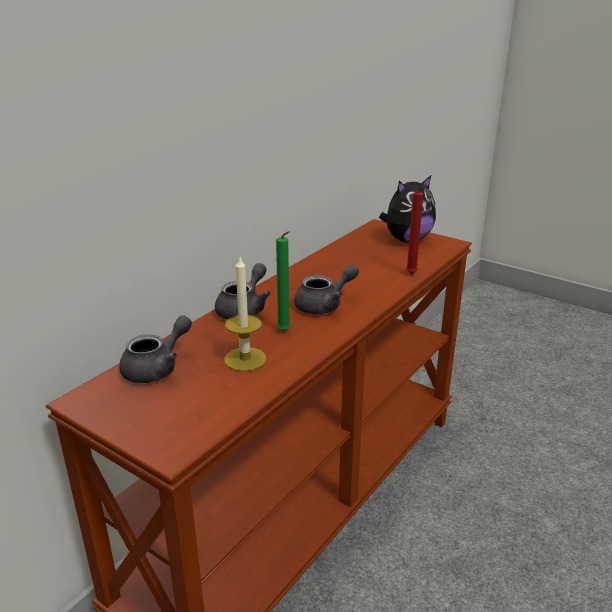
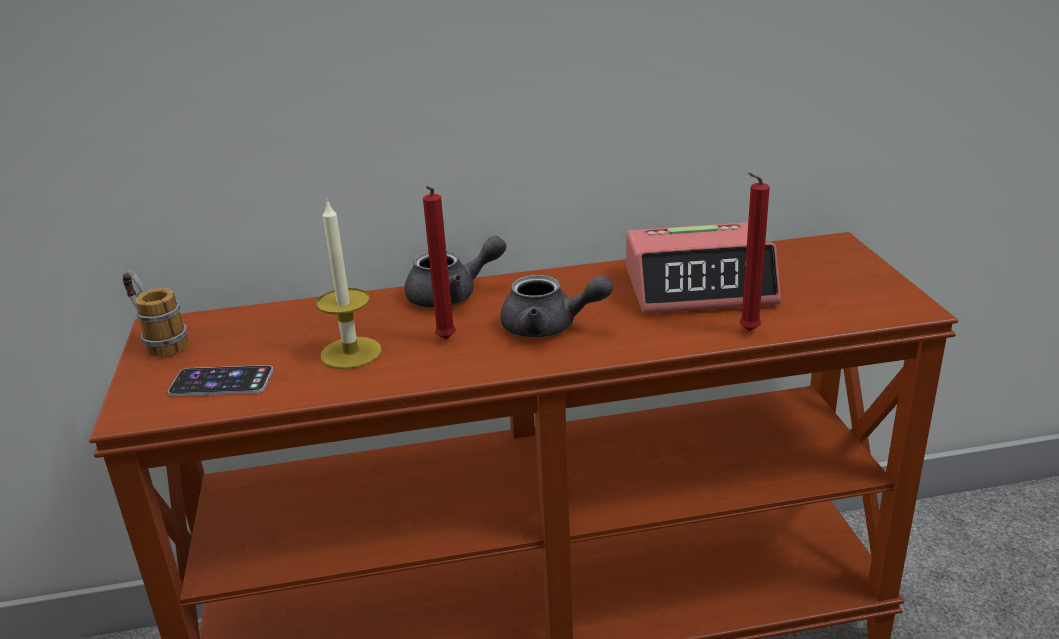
camera: 45 degrees right, 0 degrees up
grey teapot [119,315,192,383] -> none
green candle [276,231,291,331] -> red candle [423,186,456,339]
plush toy [379,175,436,243] -> none
none -> mug [122,270,188,357]
none -> phone [168,365,273,396]
none -> alarm clock [626,222,781,314]

